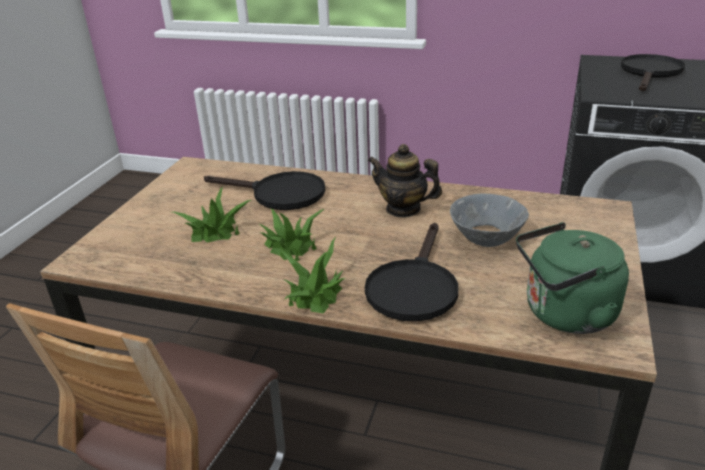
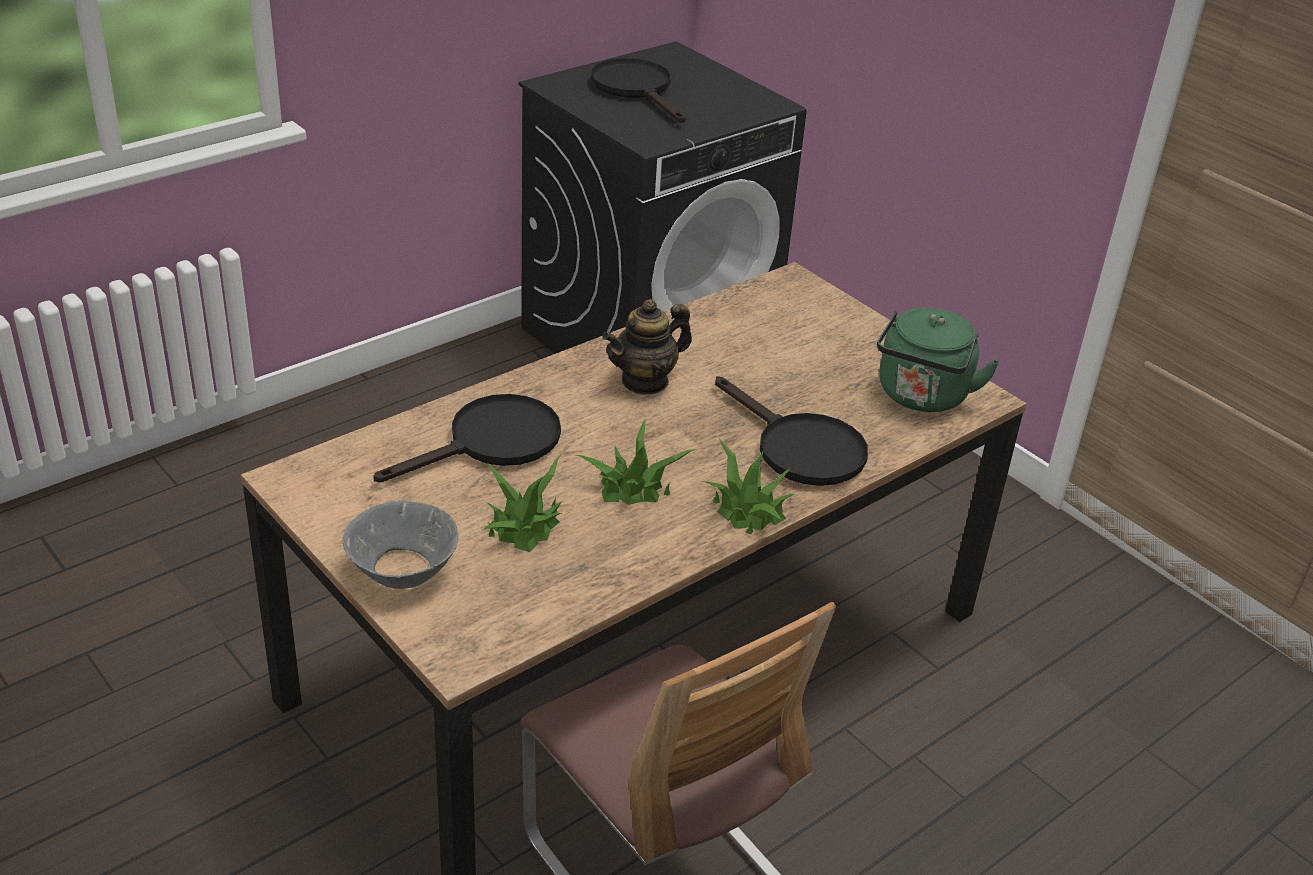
camera: 60 degrees left, 5 degrees up
grey bowl [450,193,529,247] -> grey bowl moved to [343,500,459,589]

